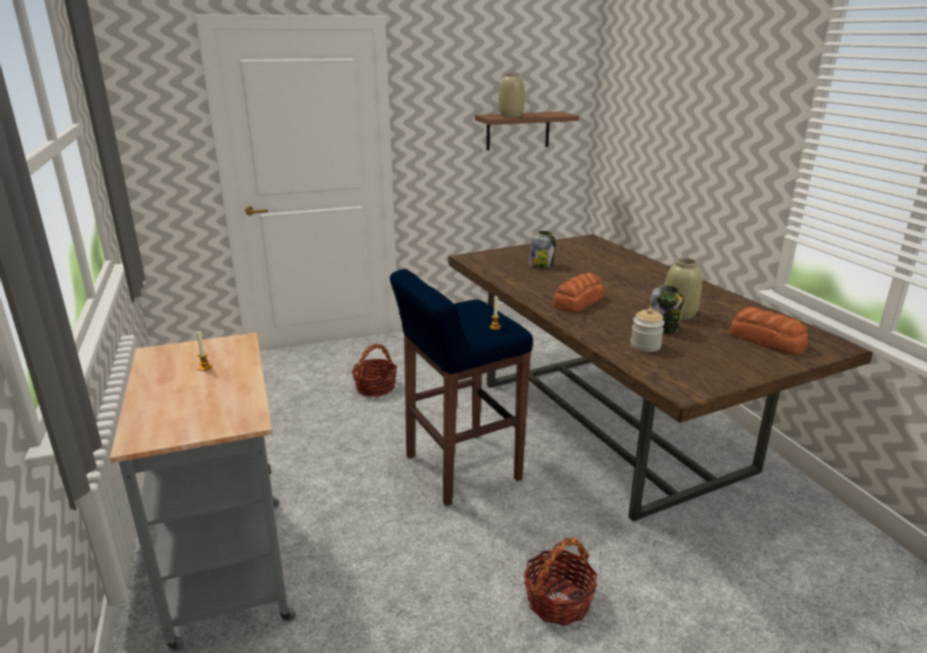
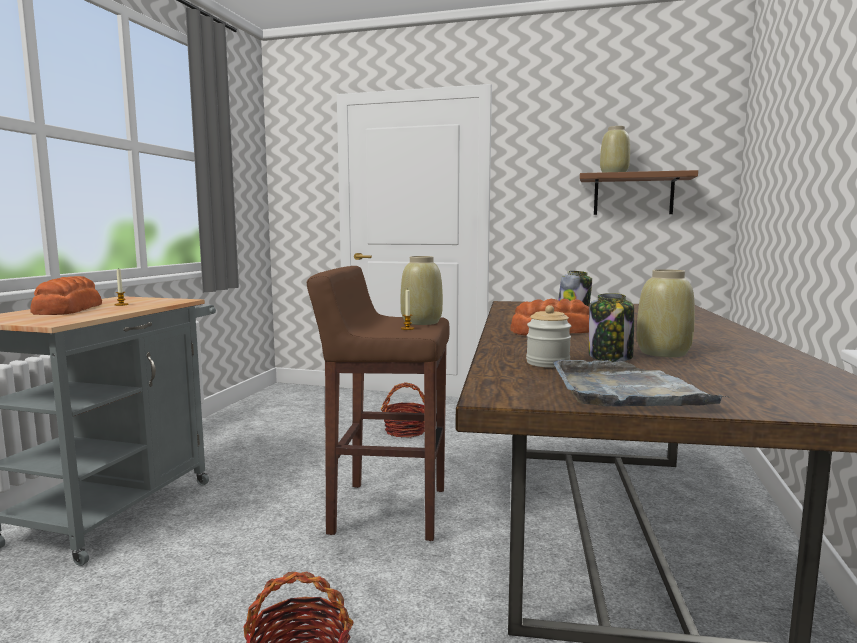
camera: 35 degrees right, 15 degrees down
blue stool [390,269,533,506] -> brown stool [307,266,449,541]
bread [729,307,809,355] -> bread moved to [30,276,102,315]
none -> beige vase [401,256,443,325]
none -> grey tray [553,360,728,407]

